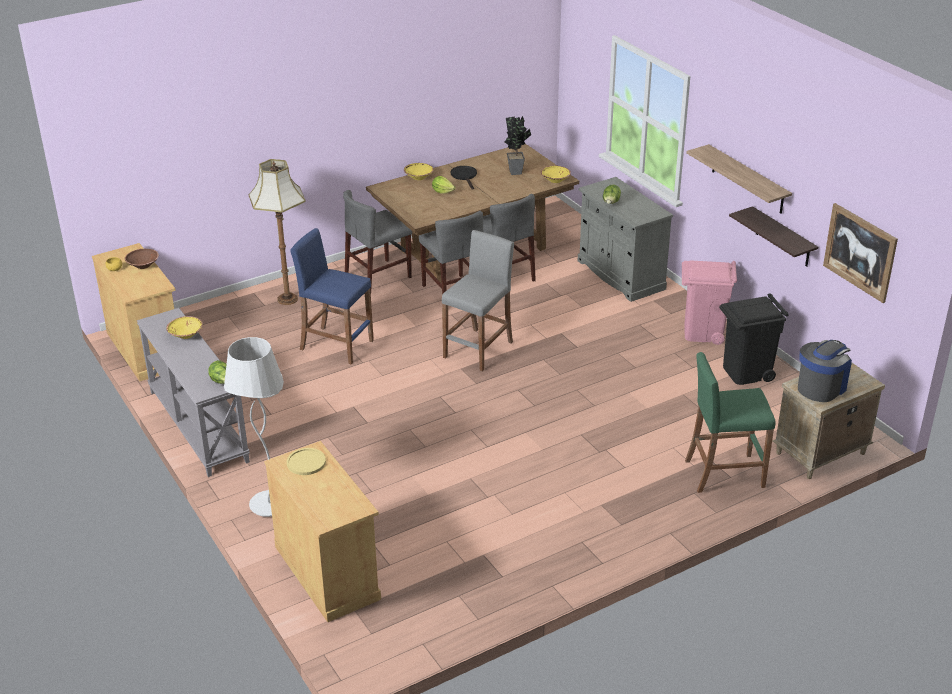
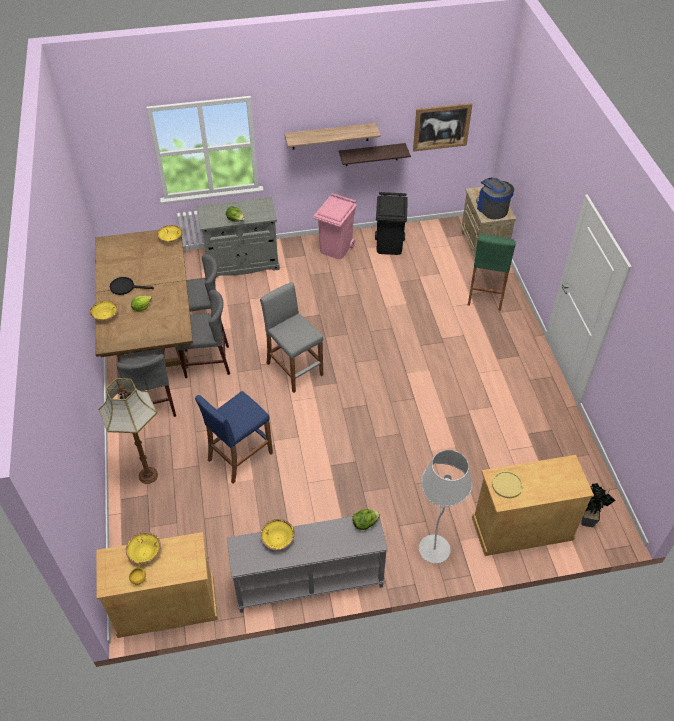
camera: 70 degrees left, 15 degrees up
brown bowl [125,249,159,269] -> yellow bowl [126,532,161,564]
potted plant [505,116,531,175] -> potted plant moved to [582,483,616,527]

